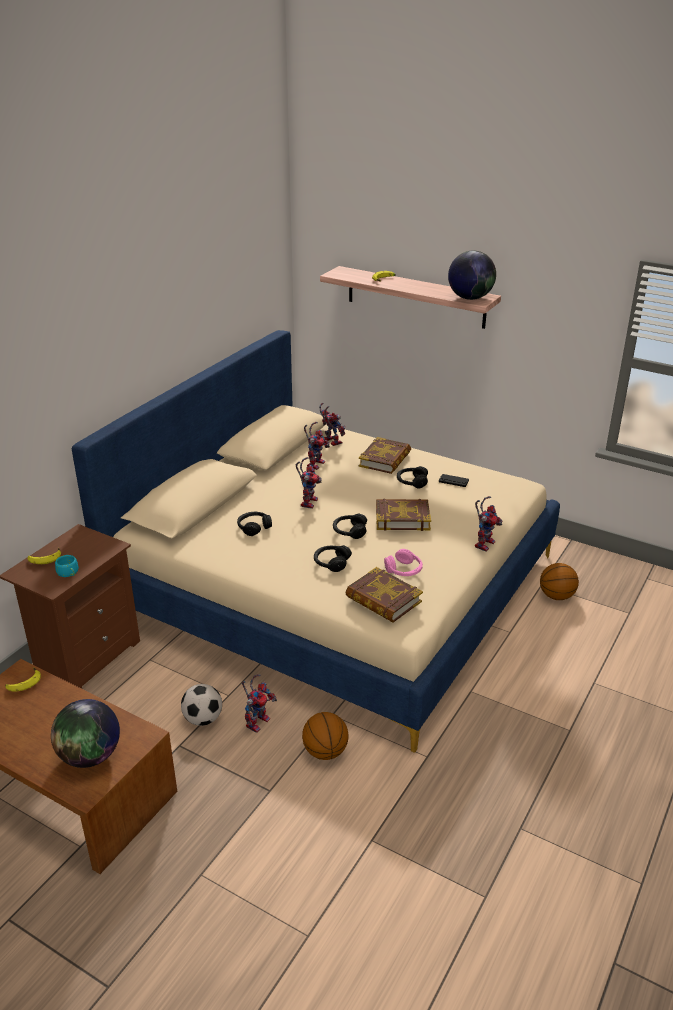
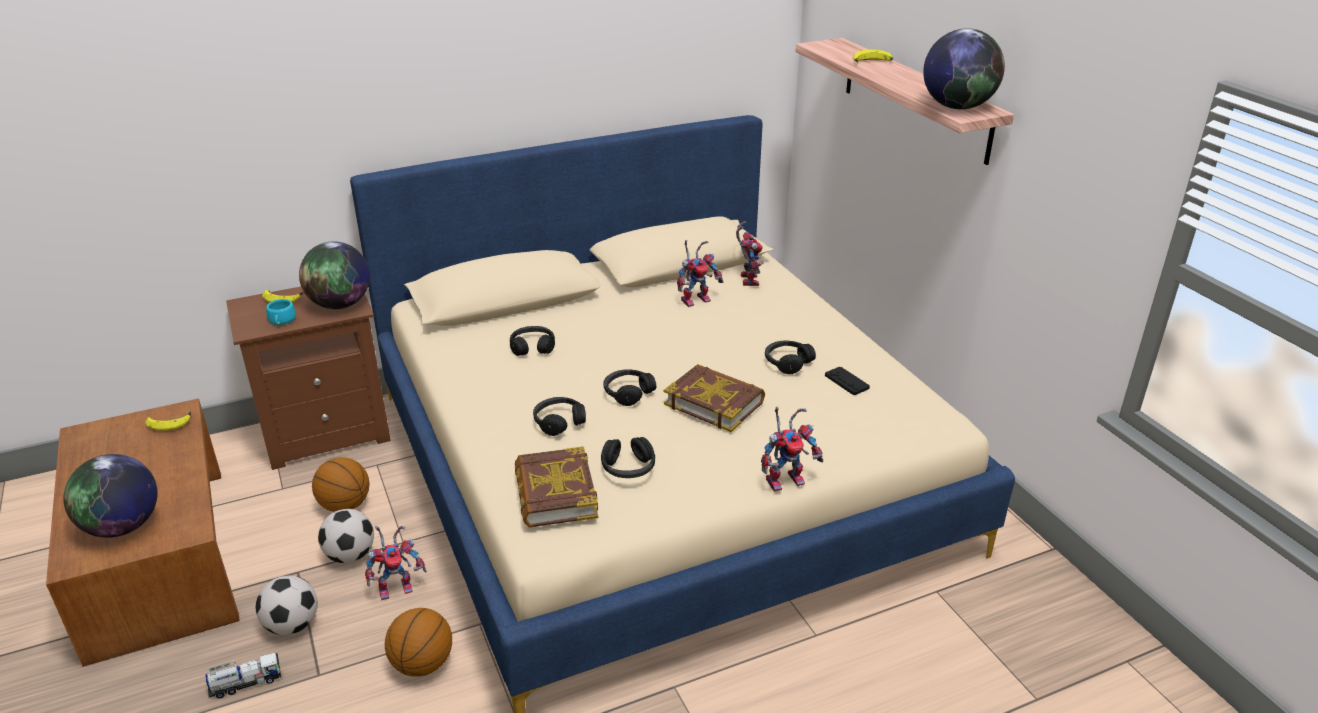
camera: 35 degrees right, 0 degrees up
toy robot [296,457,322,509] -> none
book [359,437,411,474] -> none
pink headphones [384,549,423,576] -> black headphones [601,437,655,478]
basketball [540,563,579,600] -> basketball moved to [312,457,370,512]
none -> toy truck [205,652,281,699]
none -> football [256,576,318,635]
none -> globe [299,241,370,309]

